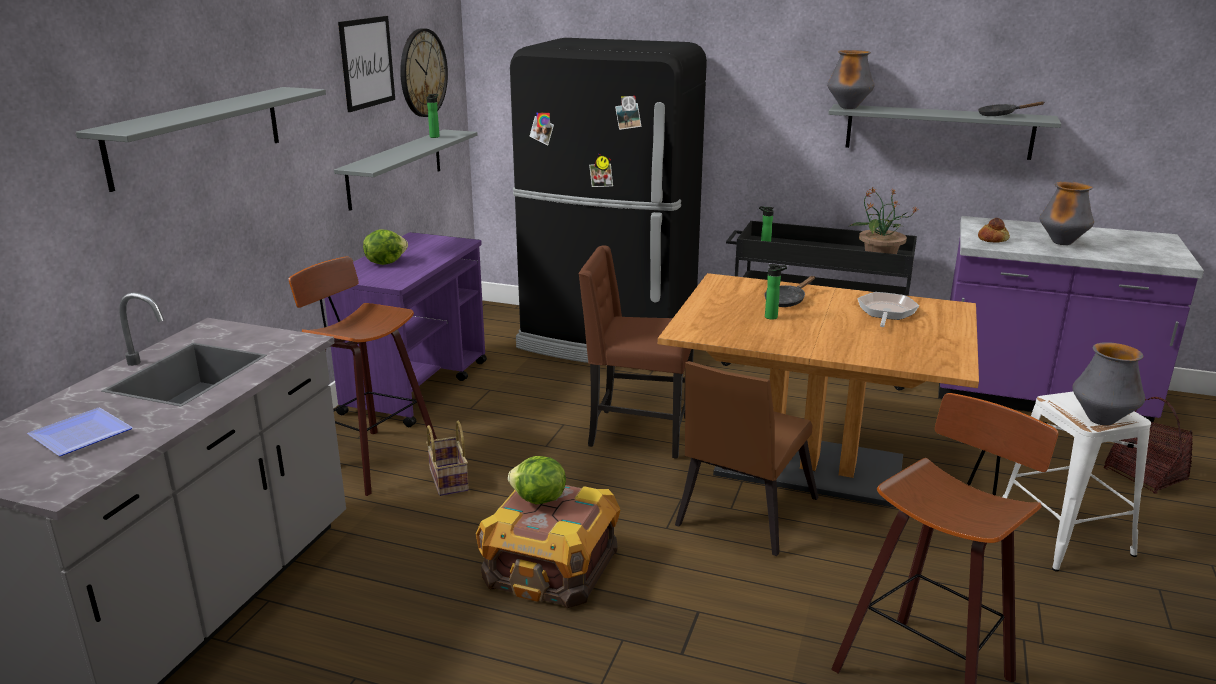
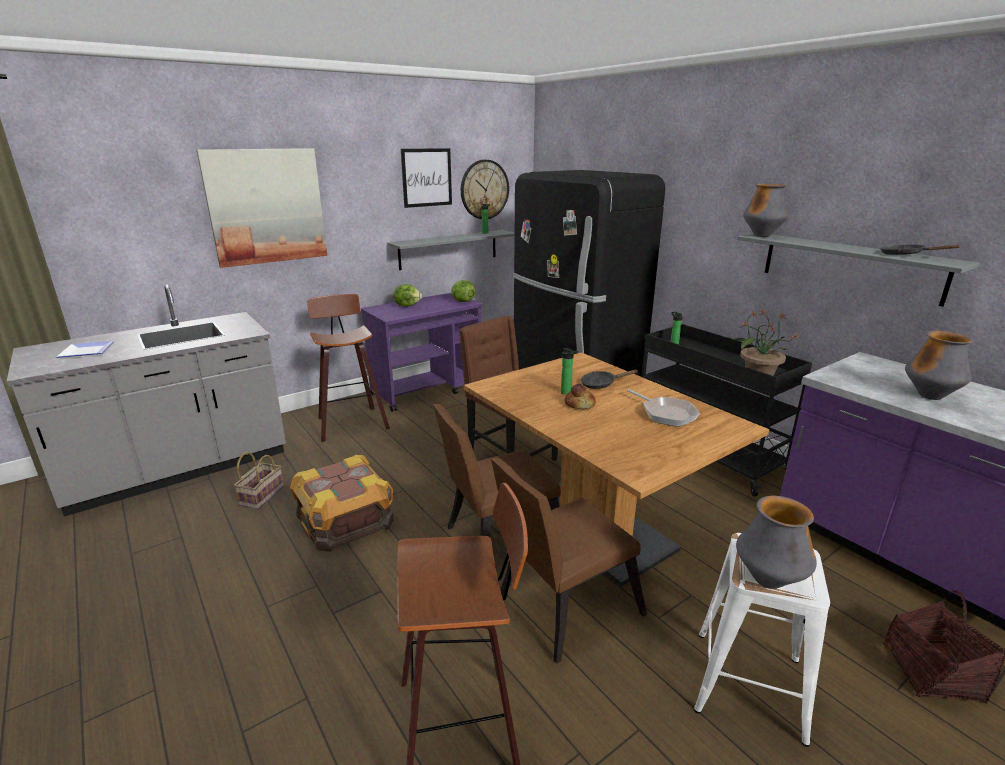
camera: 35 degrees right, 0 degrees up
grey shelf [76,87,326,192] -> picture [196,148,327,268]
basket [426,421,469,496] -> basket moved to [234,452,284,509]
lettuce [508,456,566,505] -> lettuce moved to [451,280,475,302]
frying pan [858,292,919,327] -> frying pan turned 90 degrees clockwise [627,389,700,427]
bread [978,218,1010,243] -> bread moved to [564,384,596,409]
none -> brown chair [491,457,647,664]

